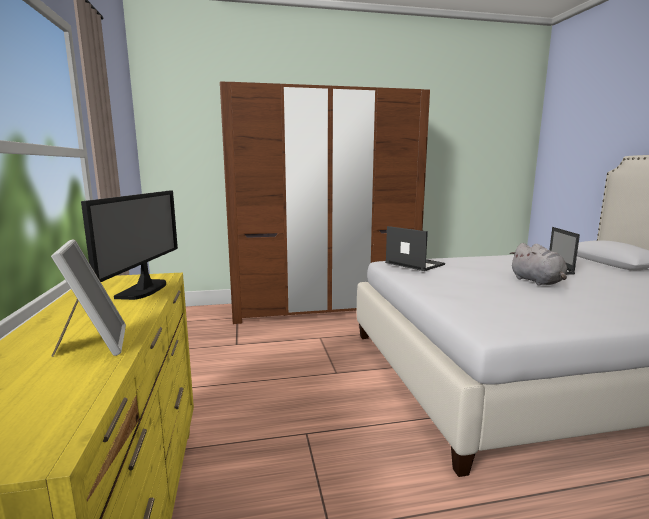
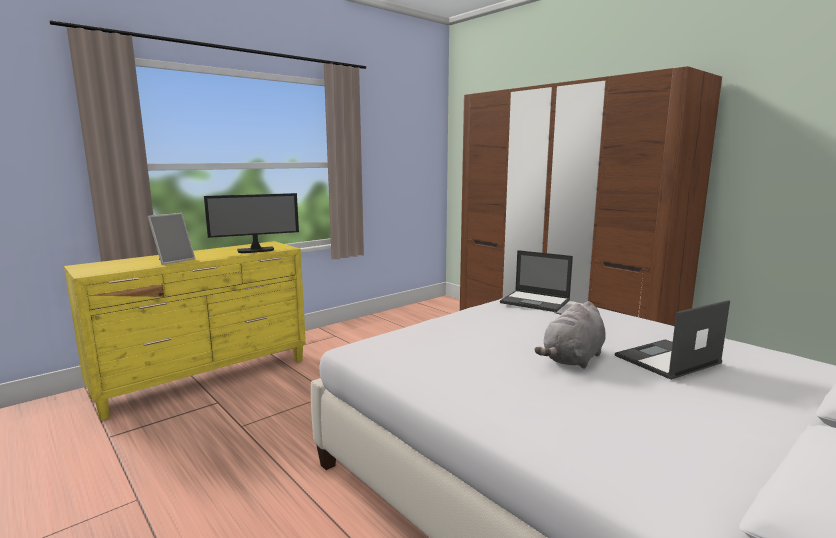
camera: 60 degrees right, 0 degrees up
laptop [385,226,445,271] -> laptop turned 105 degrees clockwise [500,250,573,312]

